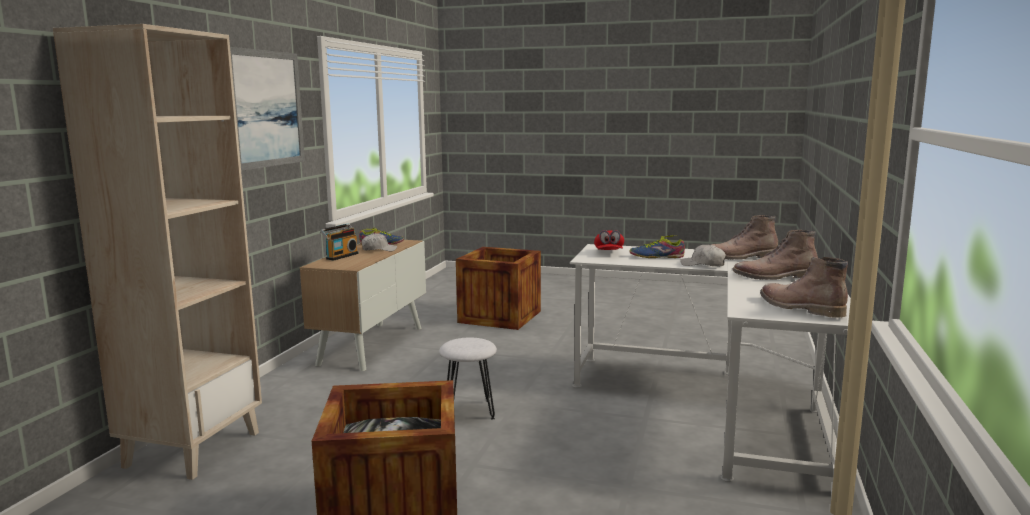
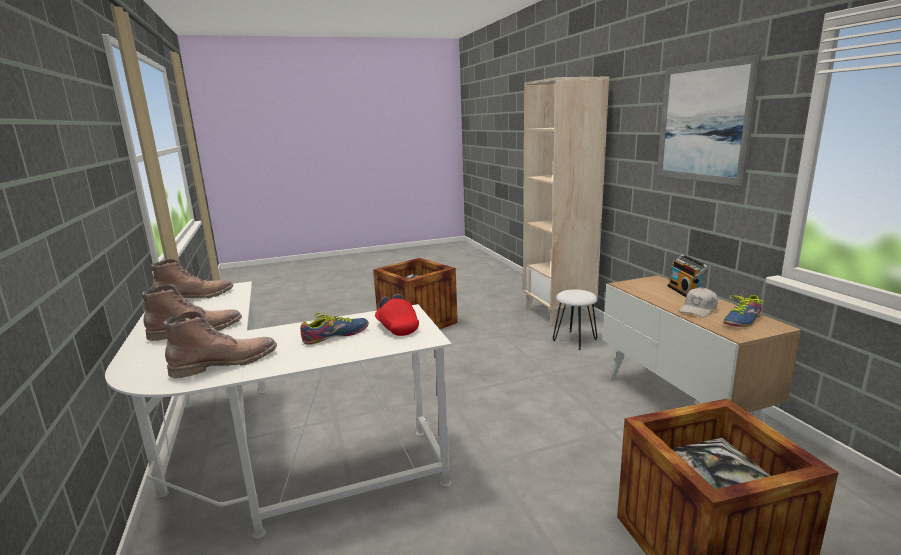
camera: 145 degrees right, 5 degrees up
white stool [439,337,497,419] -> white stool moved to [553,289,598,350]
white cap [680,244,726,266] -> none
brown boot [760,257,848,318] -> brown boot turned 60 degrees counterclockwise [151,259,233,298]

